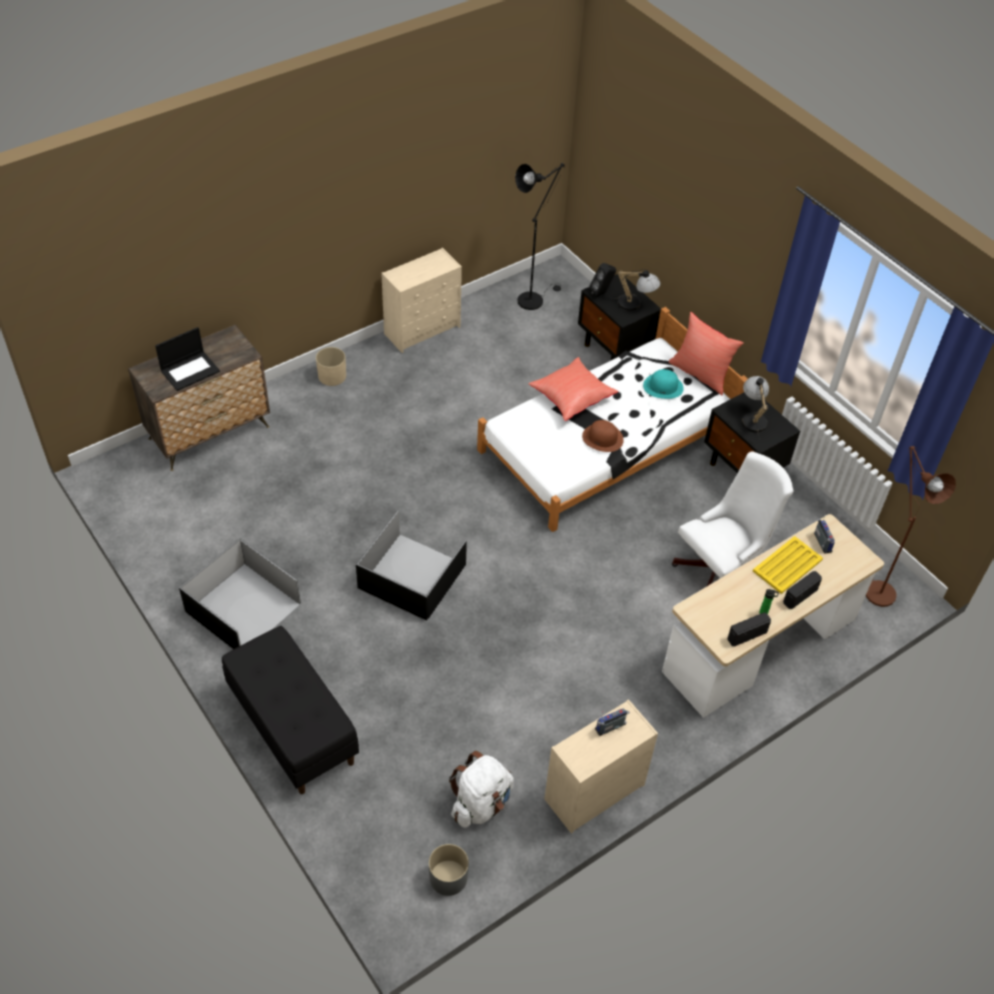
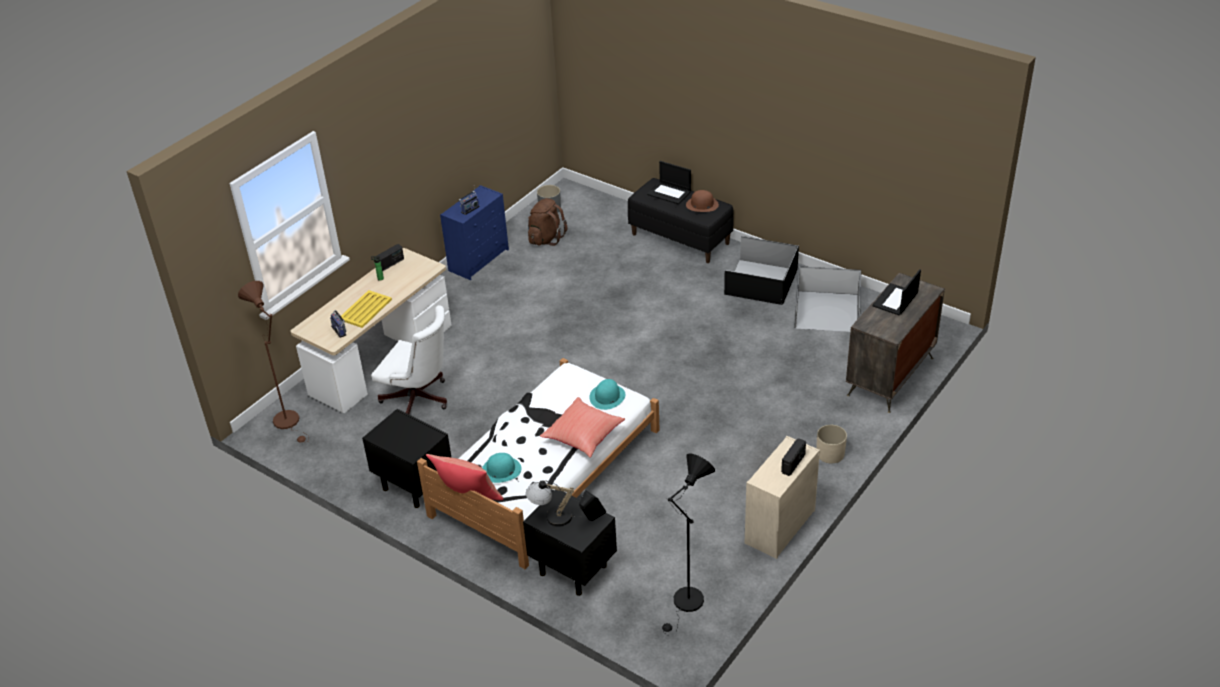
camera: 165 degrees right, 10 degrees down
black storage box [356,511,467,621] -> black storage box moved to [795,266,861,332]
white backpack [449,751,514,827] -> brown backpack [528,198,568,246]
beige dresser [544,699,658,834] -> blue dresser [440,185,509,280]
brown hat [582,420,624,452] -> brown hat moved to [686,190,719,212]
white office chair [672,451,793,586] -> white office chair turned 105 degrees counterclockwise [371,305,447,414]
table lamp [742,376,769,440] -> none
radio [783,571,822,609] -> radio moved to [781,438,806,476]
none -> turquoise hat [590,379,625,410]
none -> laptop [647,161,691,204]

